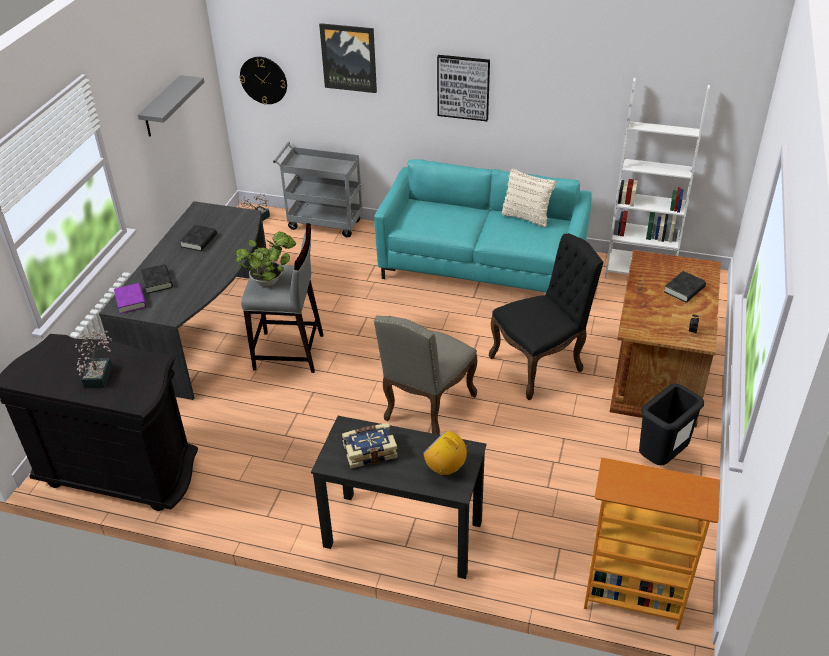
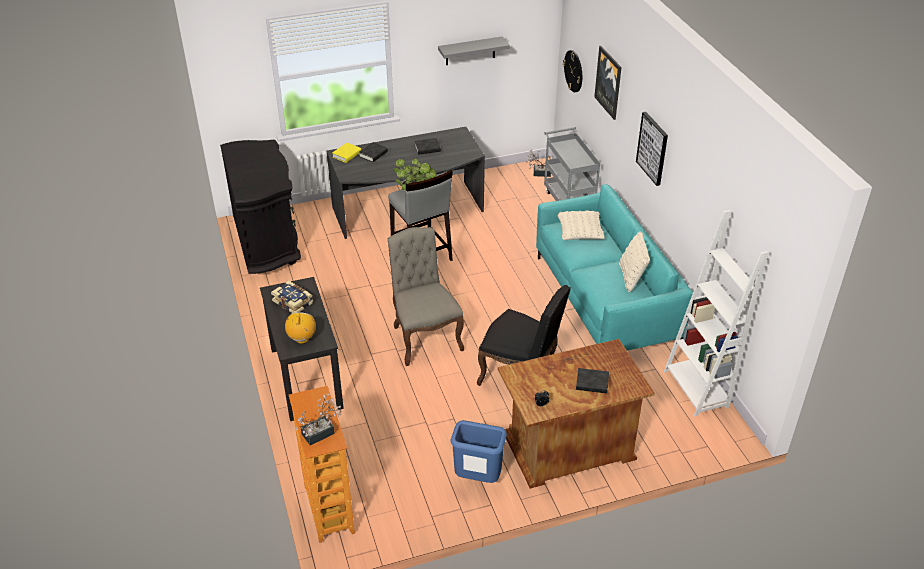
camera: 55 degrees right, 0 degrees up
potted plant [75,329,112,388] -> potted plant moved to [295,394,342,445]
purple book [114,283,146,314] -> yellow book [332,143,361,163]
grey chair [374,315,477,435] -> grey chair turned 75 degrees clockwise [388,227,464,366]
black trash can [639,384,704,465] -> blue trash can [450,420,507,483]
none -> beige pillow [558,211,605,240]

